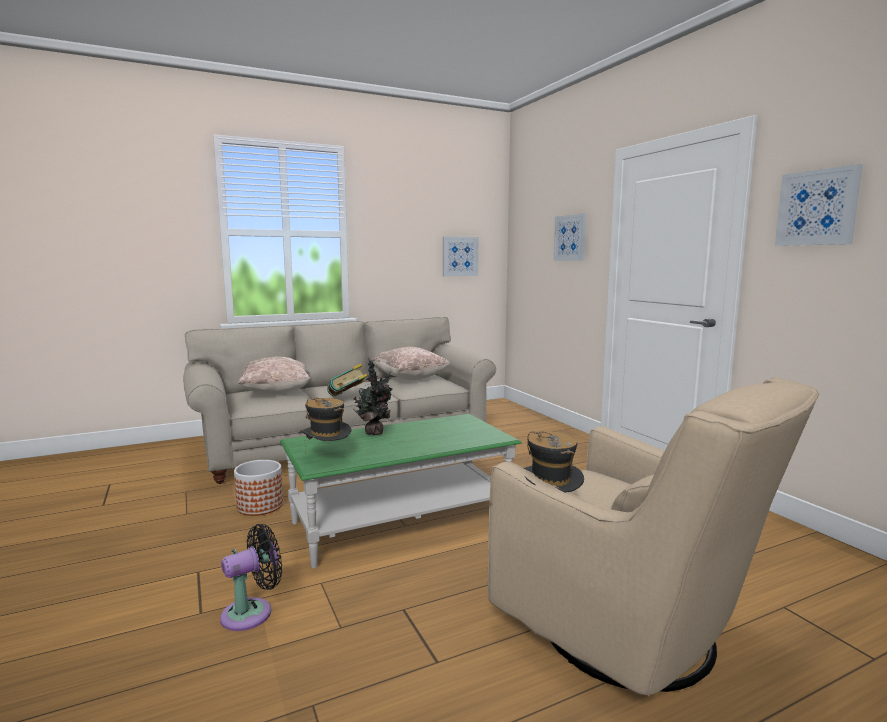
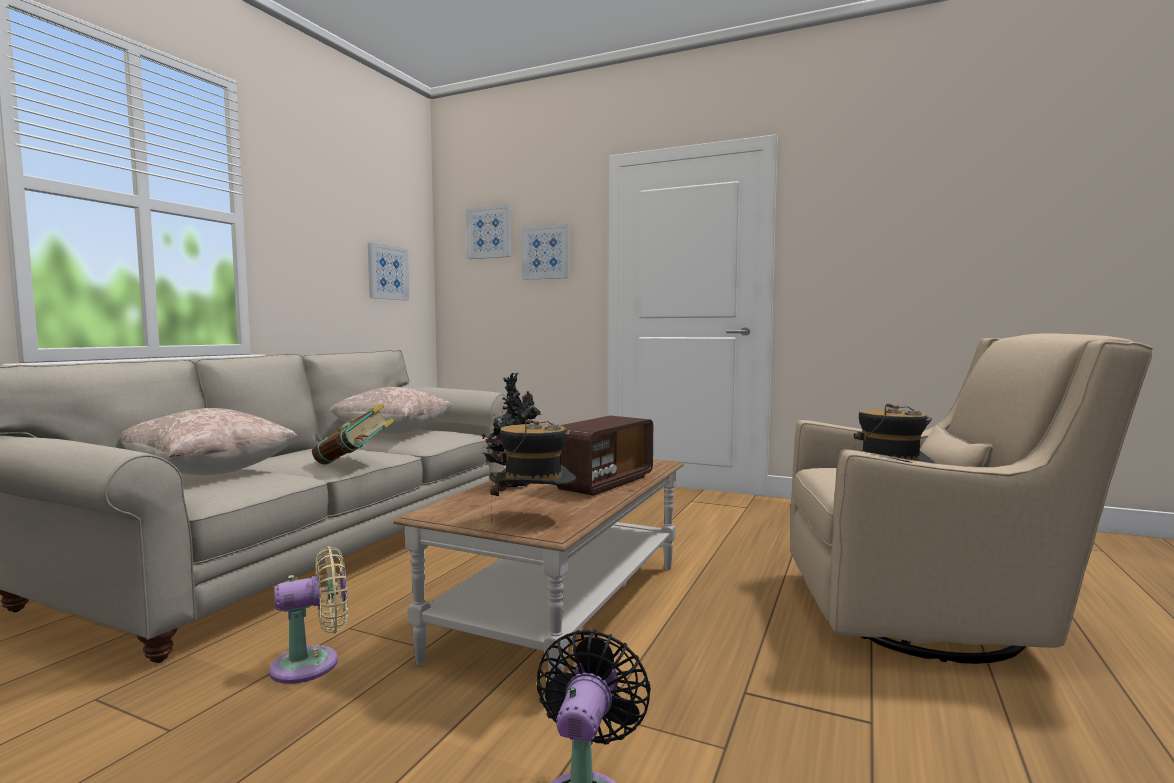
camera: 40 degrees left, 5 degrees down
planter [234,460,283,516] -> beige fan [269,546,348,684]
green coffee table [280,414,522,568] -> brown coffee table [393,459,684,678]
picture [775,164,863,246] -> picture moved to [466,205,511,259]
none -> radio [552,416,653,496]

